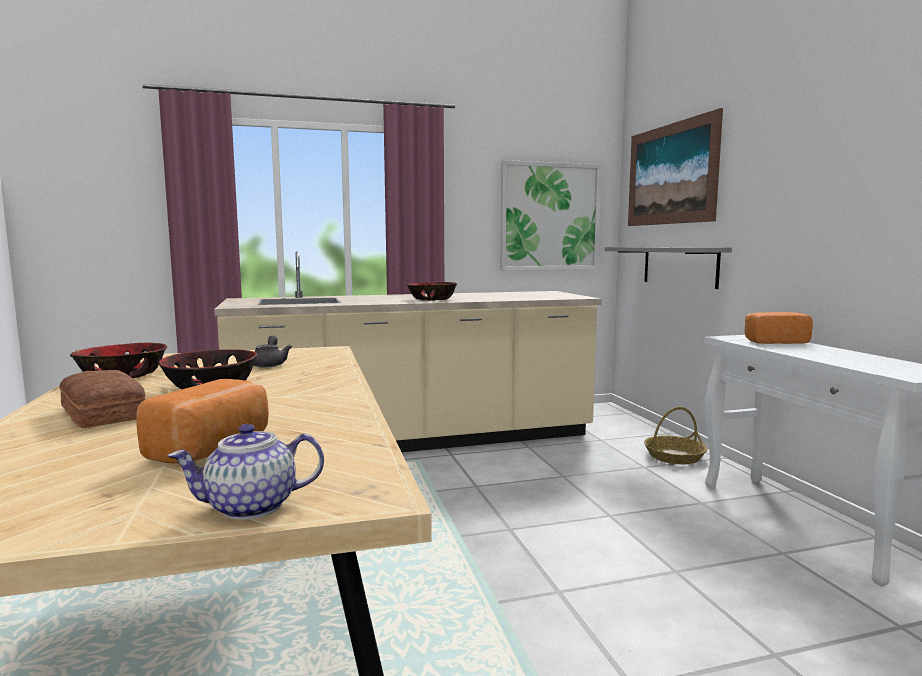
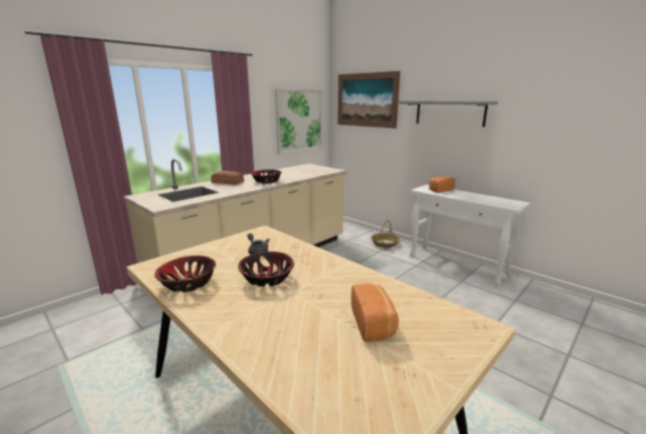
camera: 30 degrees left, 10 degrees up
bread [59,370,146,428] -> bread moved to [211,171,244,185]
teapot [168,424,324,520] -> none
grey shelf [605,247,732,289] -> grey shelf moved to [398,101,498,127]

